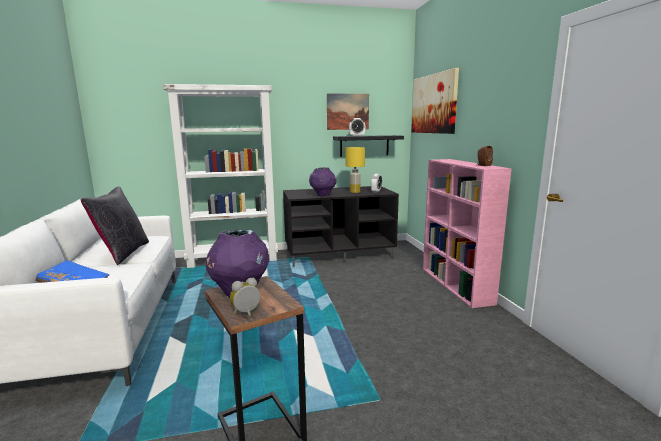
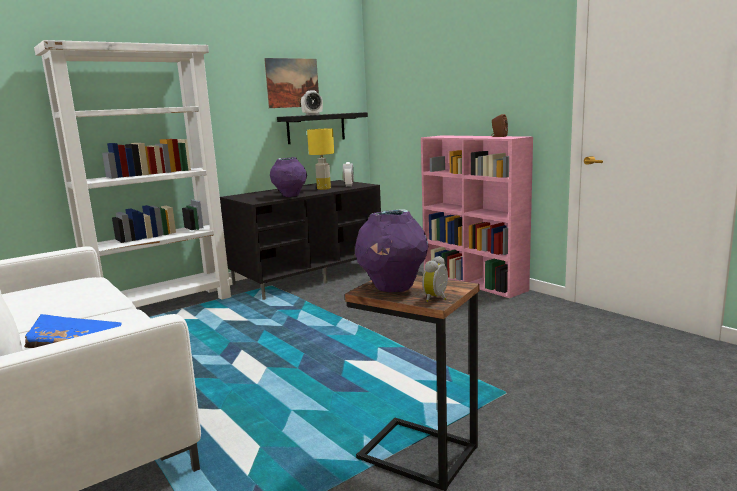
camera: 25 degrees left, 0 degrees up
black pillow [81,186,149,265] -> none
picture [412,68,459,134] -> none

